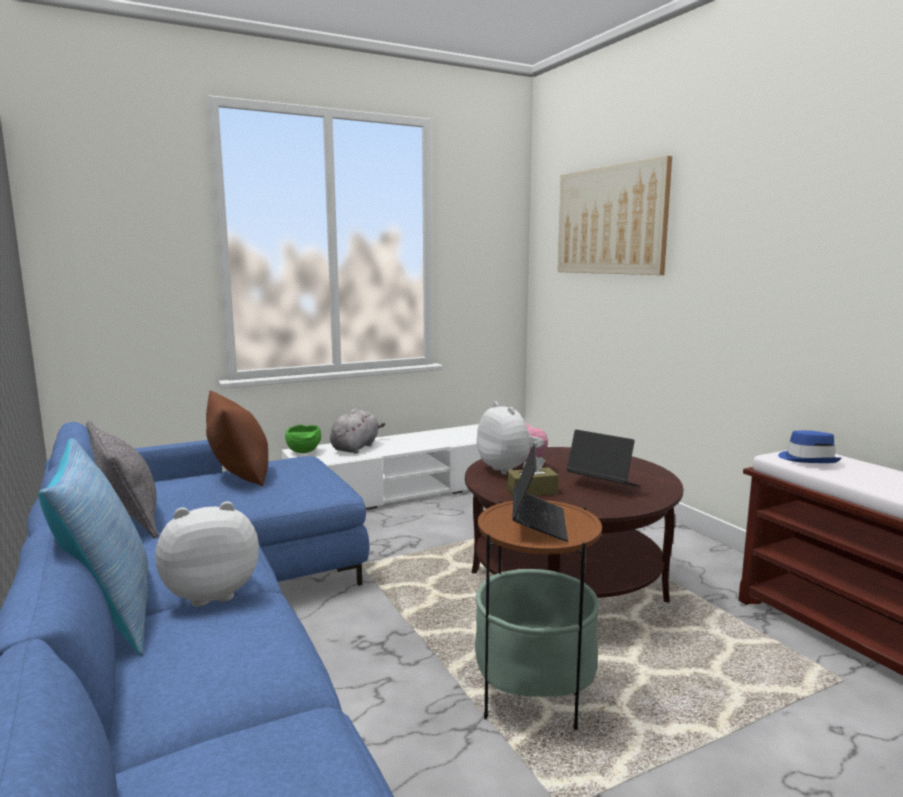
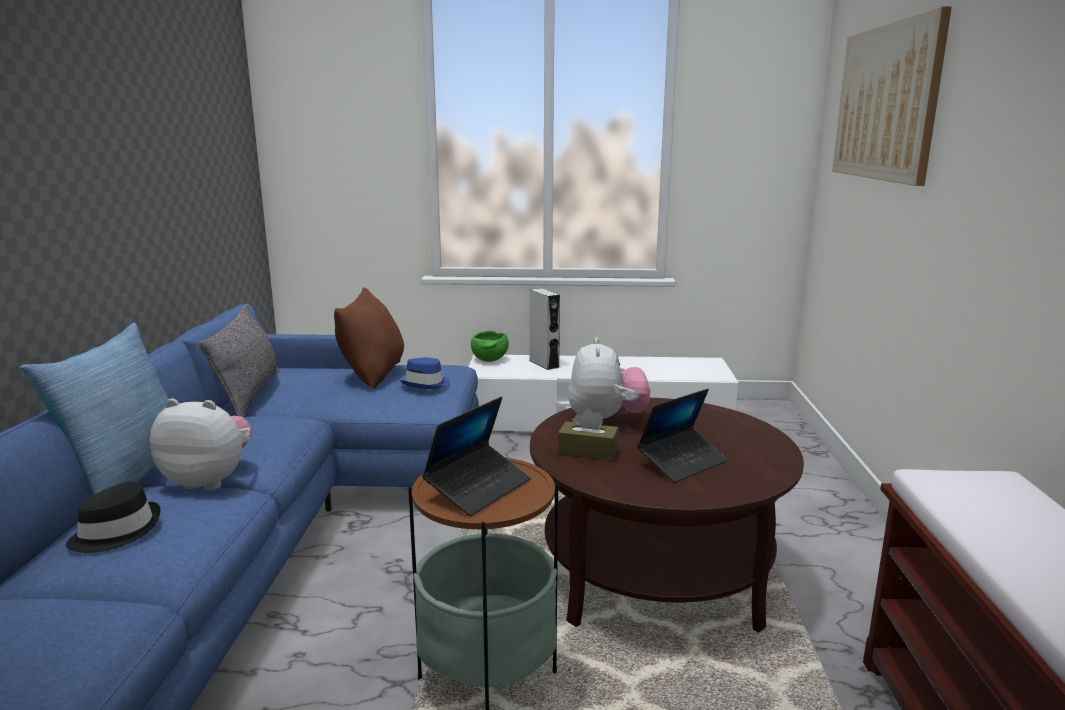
camera: 30 degrees right, 5 degrees up
grey plush toy [330,409,385,453] -> grey speaker [529,288,560,370]
laptop [567,430,641,487] -> laptop turned 75 degrees clockwise [637,389,728,483]
blue hat [778,430,841,463] -> blue hat moved to [400,357,450,389]
none -> black hat [66,482,161,553]

